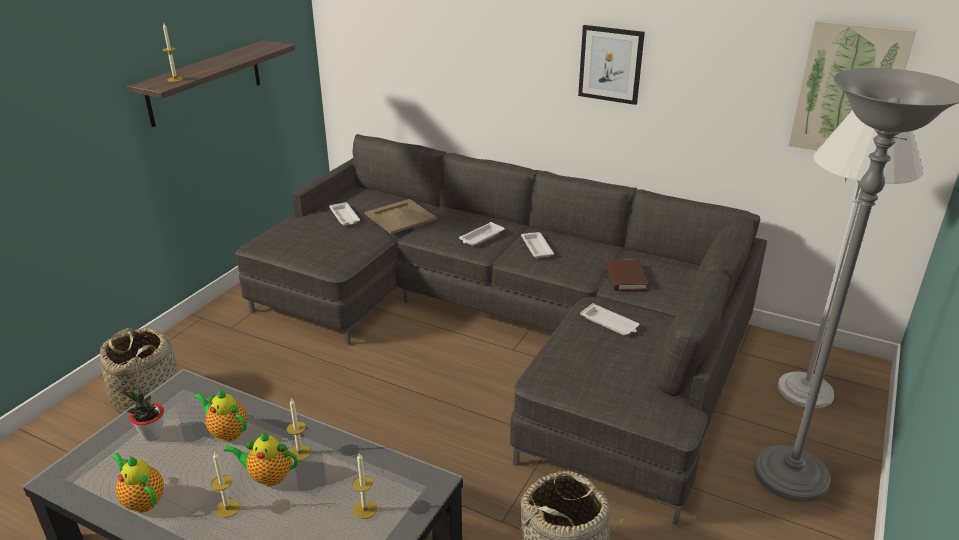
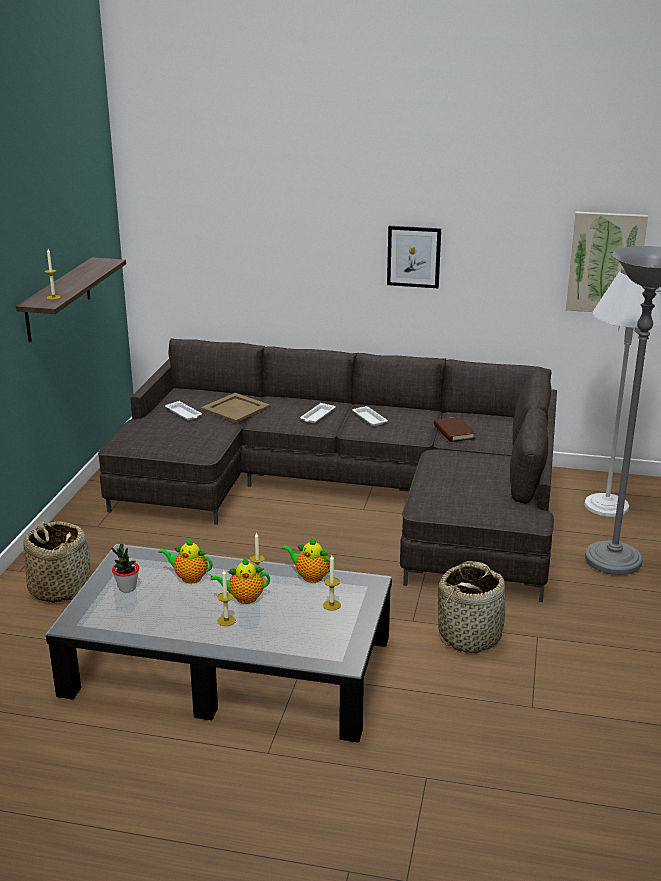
camera: 15 degrees left, 5 degrees down
teapot [112,453,164,513] -> teapot moved to [282,538,330,583]
white tray [580,303,639,335] -> none

